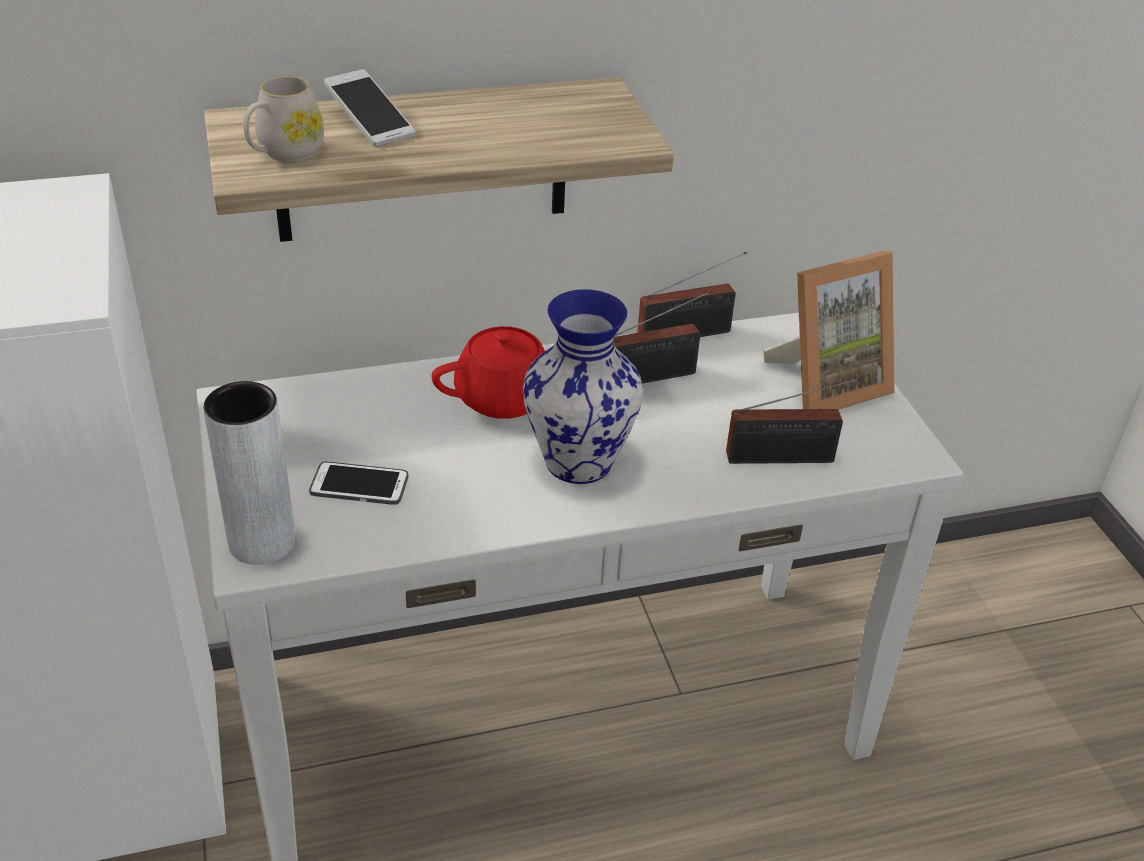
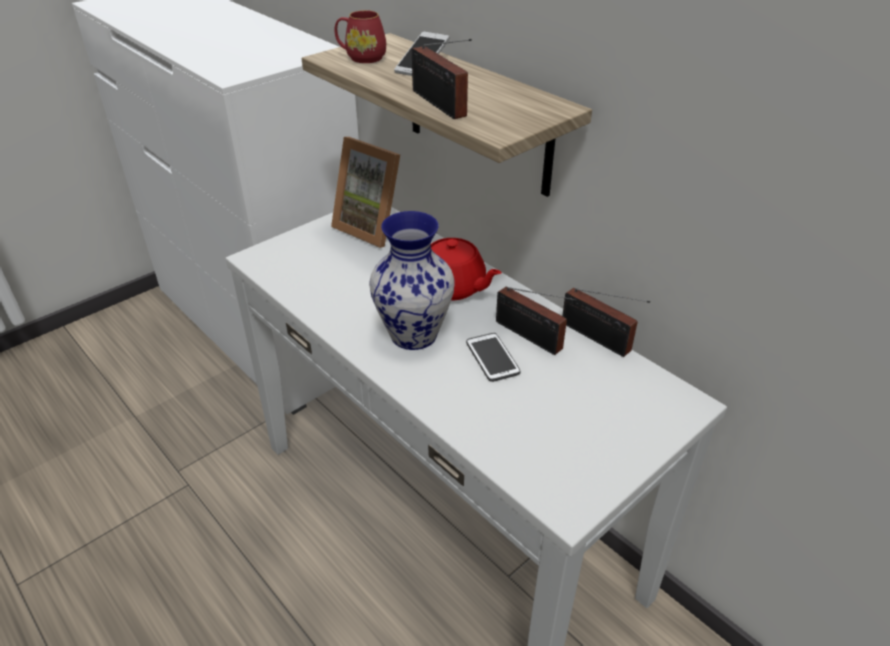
camera: 65 degrees right, 0 degrees up
grey vase [203,381,295,565] -> none
white mug [243,76,324,162] -> red mug [335,10,386,63]
phone [309,462,408,505] -> phone moved to [466,333,520,382]
radio [726,378,861,464] -> radio moved to [412,39,472,119]
picture frame [763,251,895,410] -> picture frame moved to [331,137,400,248]

